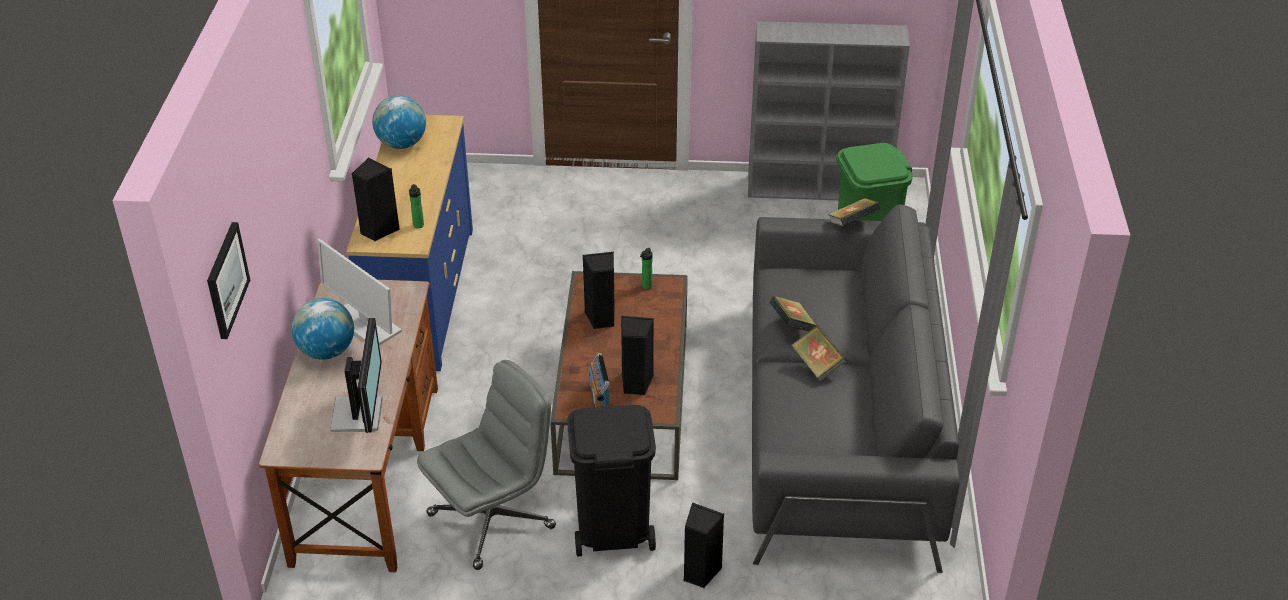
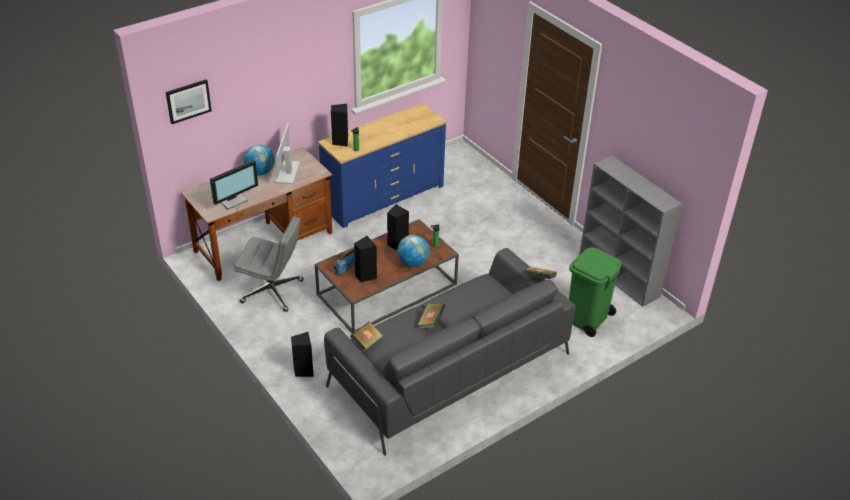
camera: 50 degrees right, 0 degrees up
globe [372,95,426,149] -> globe moved to [397,235,430,267]
black trash can [567,405,656,557] -> none
book [769,296,817,332] -> book moved to [350,321,383,352]

